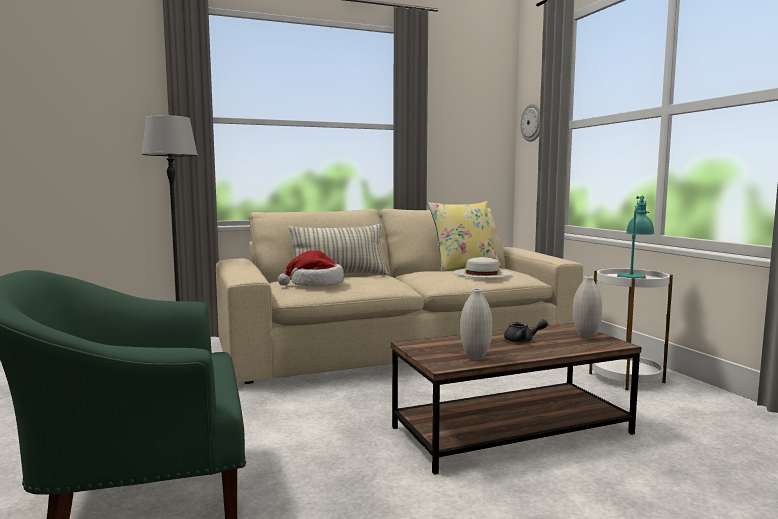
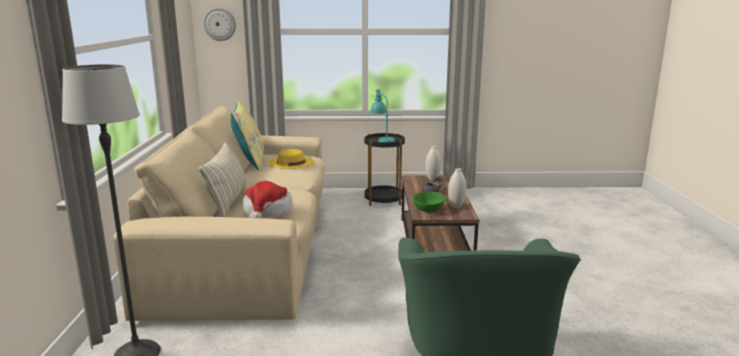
camera: 70 degrees left, 10 degrees up
white hat [453,257,512,278] -> yellow hat [268,149,314,169]
white side table [589,268,673,390] -> black side table [364,133,405,206]
none -> green bowl [413,192,445,212]

